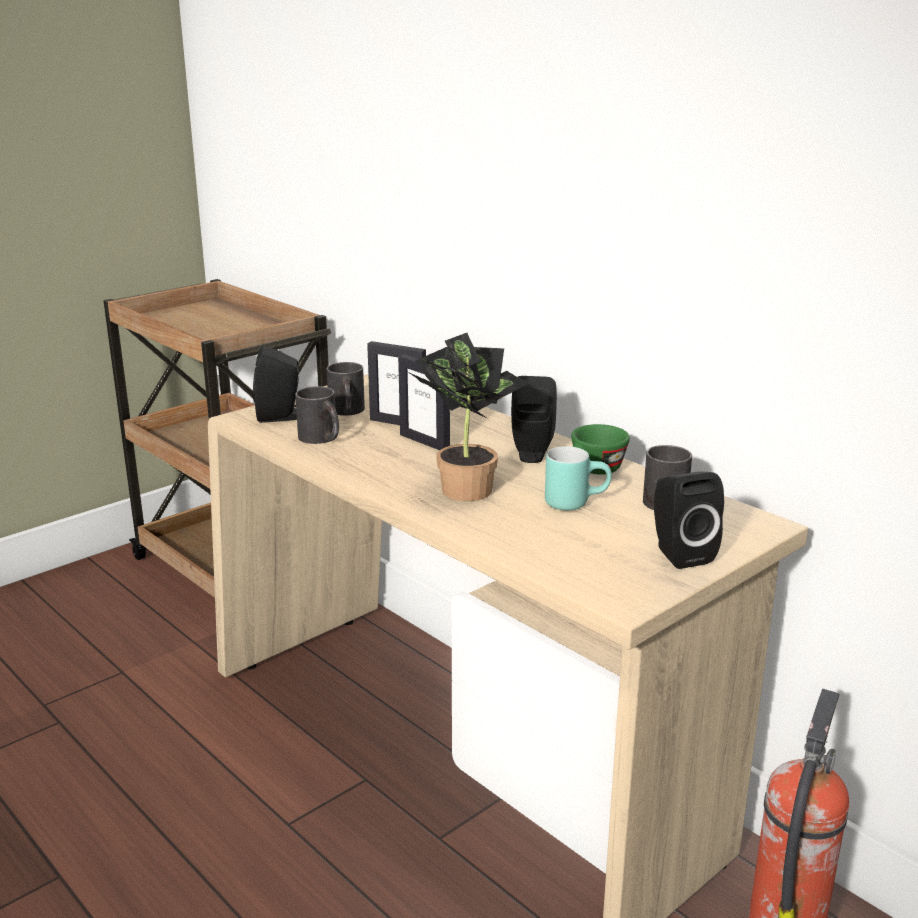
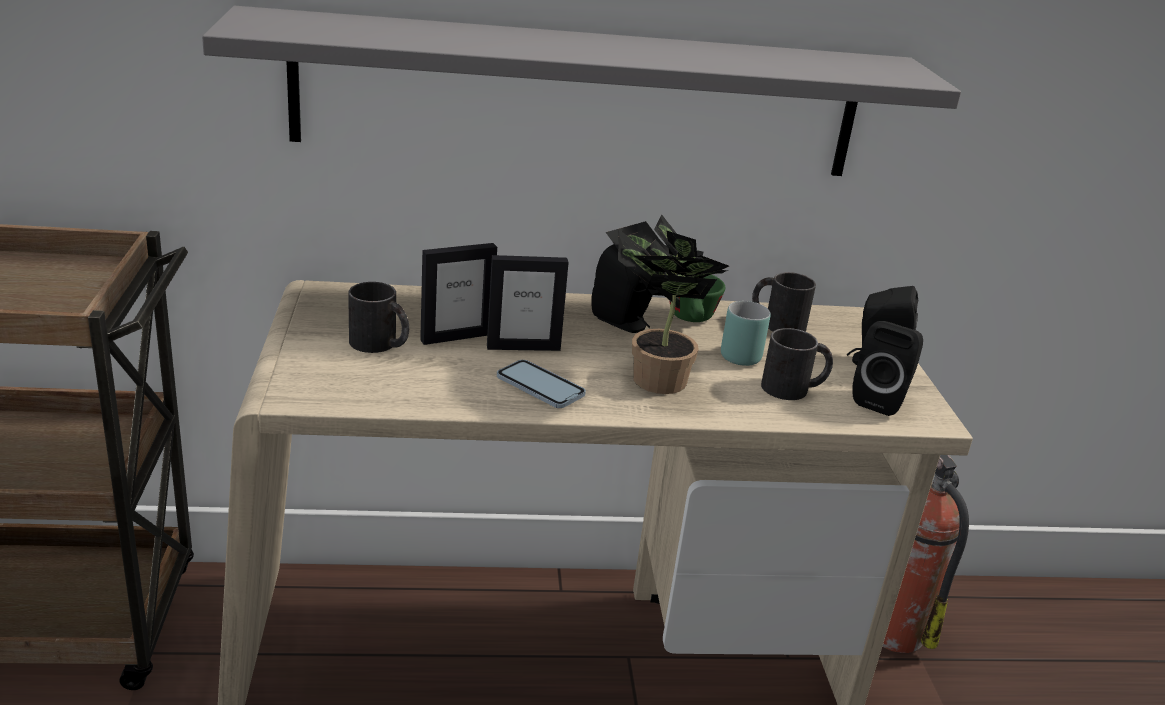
camera: 55 degrees left, 5 degrees up
black speaker [253,346,299,423] -> black speaker moved to [852,321,923,416]
black mug [295,386,339,444] -> black mug moved to [761,328,833,400]
none -> grey shelf [202,6,961,176]
none -> phone [497,360,586,408]

